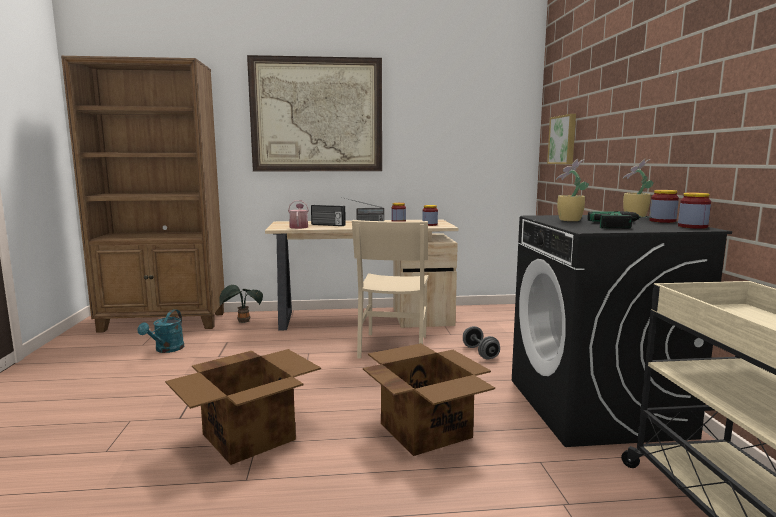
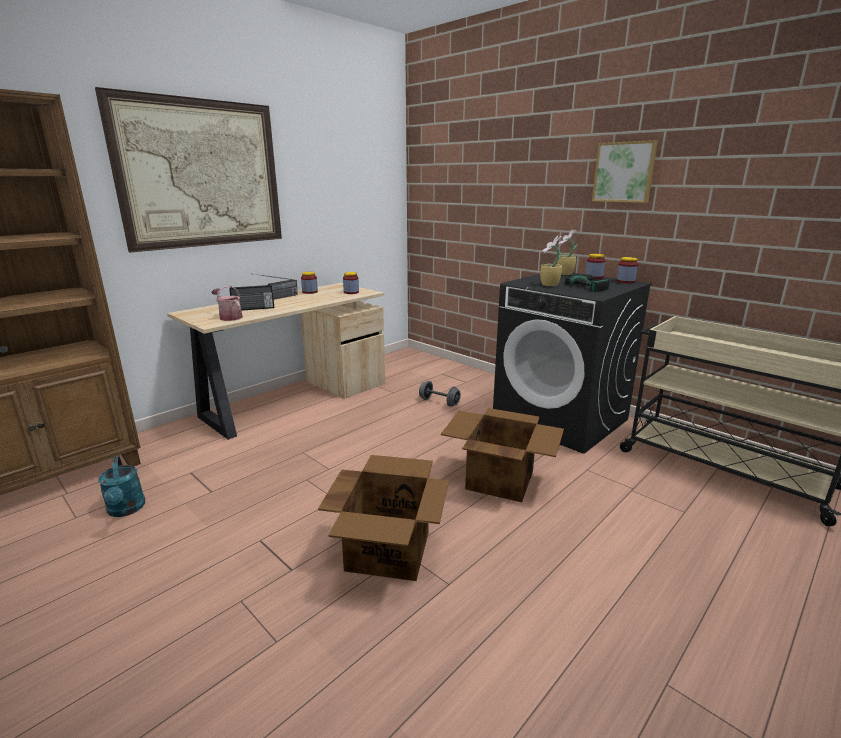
camera: 40 degrees left, 10 degrees up
potted plant [219,285,263,323] -> none
beige chair [352,220,429,359] -> none
picture [547,114,576,164] -> picture moved to [592,140,658,203]

